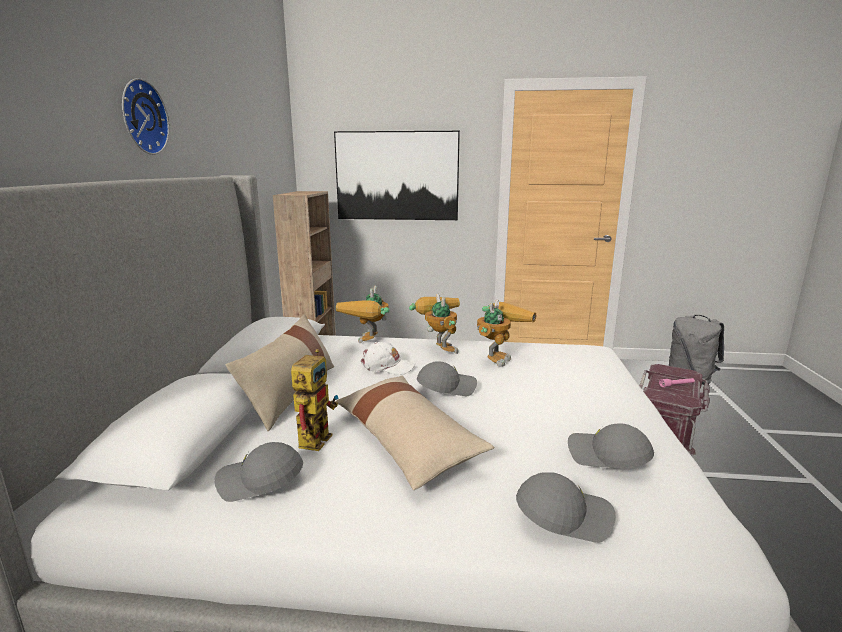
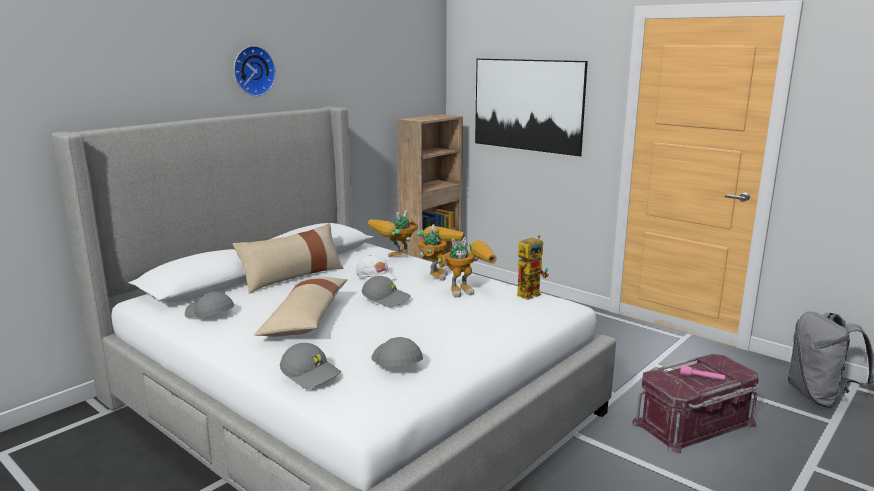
camera: 35 degrees right, 0 degrees up
toy robot [291,349,338,451] -> toy robot moved to [517,235,549,300]

